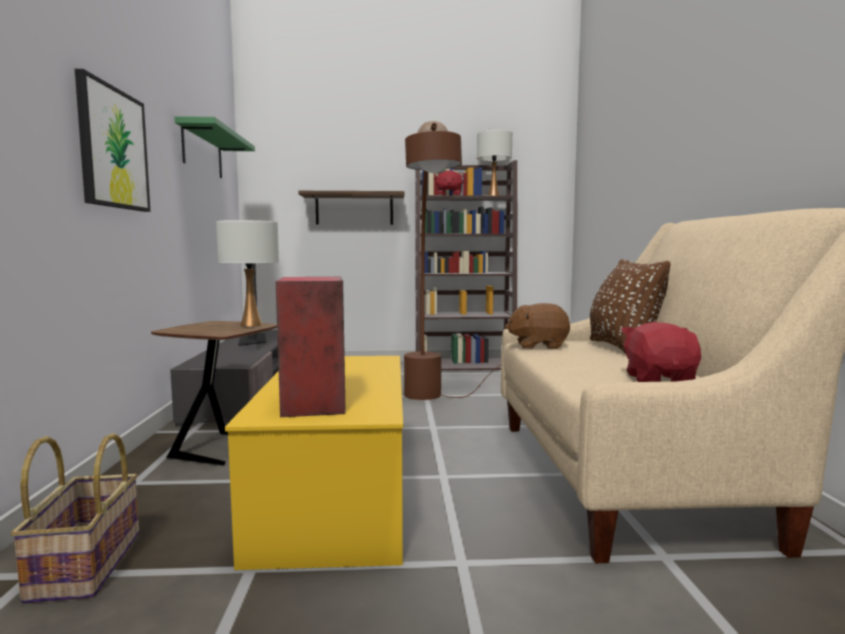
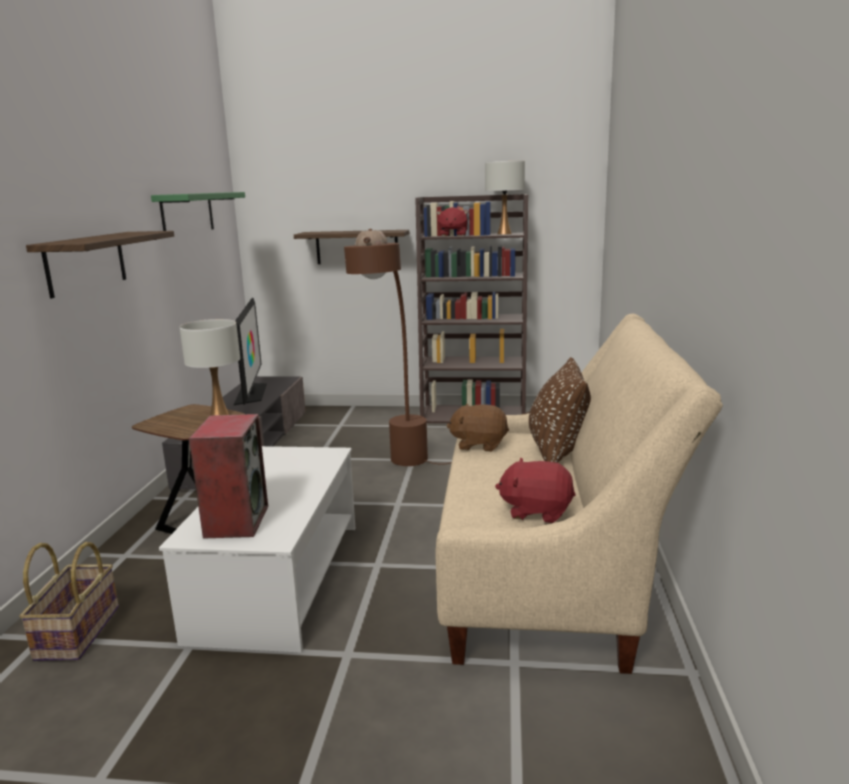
camera: 10 degrees right, 10 degrees up
picture [75,69,151,212] -> shelf [26,231,174,298]
yellow coffee table [225,356,403,570] -> white coffee table [159,446,355,653]
red plush toy [621,322,701,382] -> red plush toy turned 90 degrees counterclockwise [495,458,576,523]

